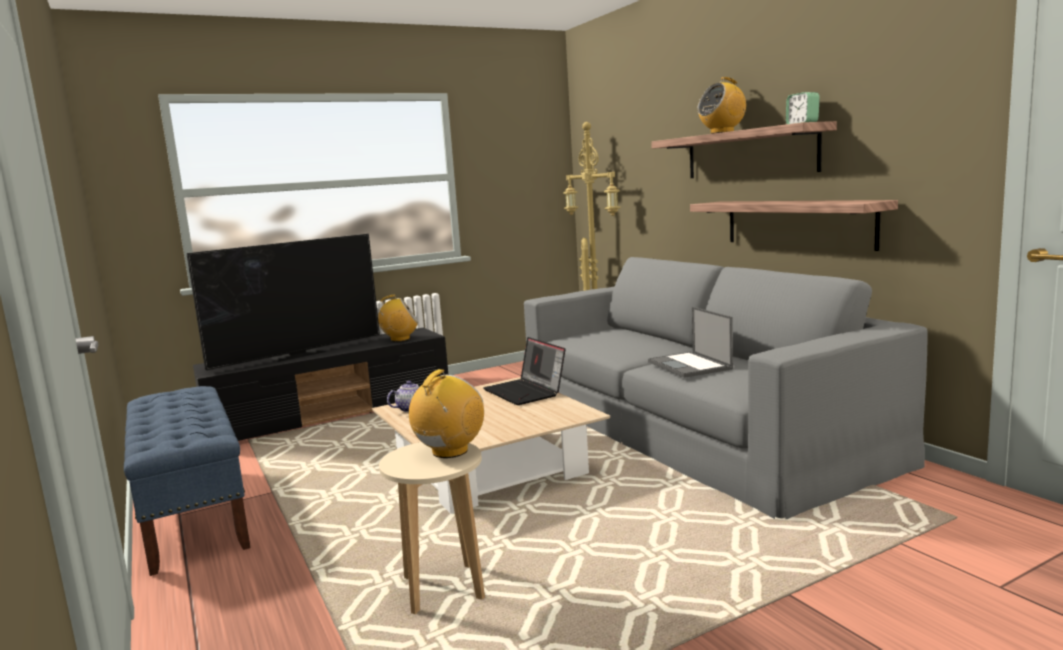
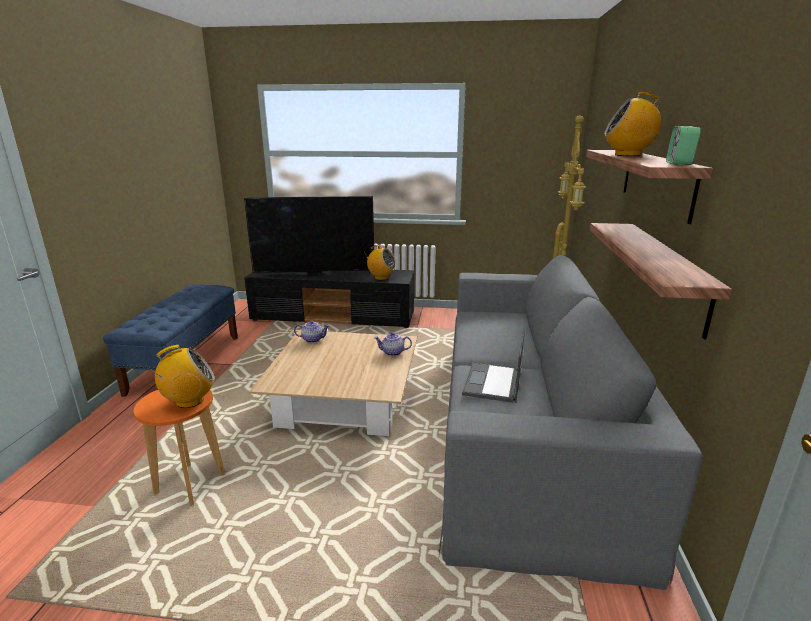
camera: 35 degrees right, 10 degrees up
beige stool [379,442,485,614] -> orange stool [133,390,225,506]
laptop [484,337,566,405] -> teapot [374,332,412,356]

